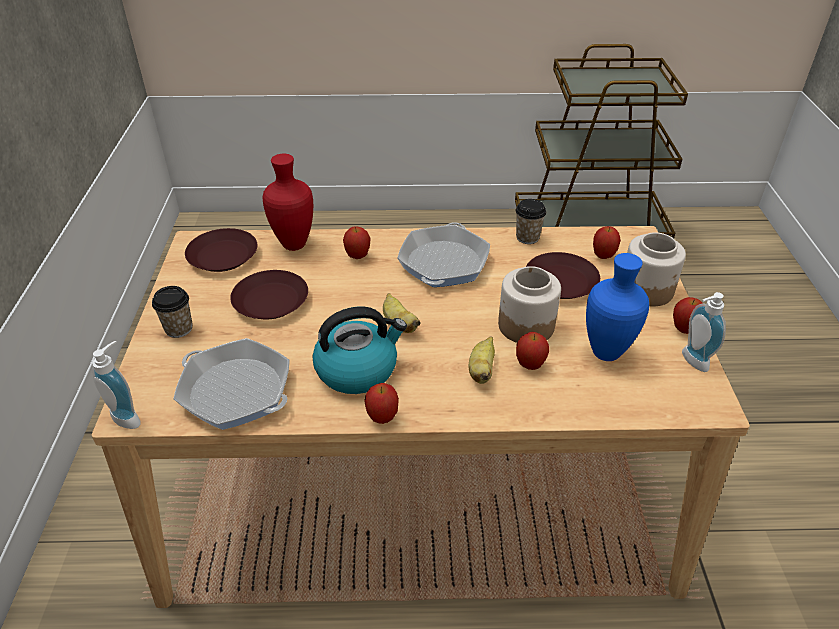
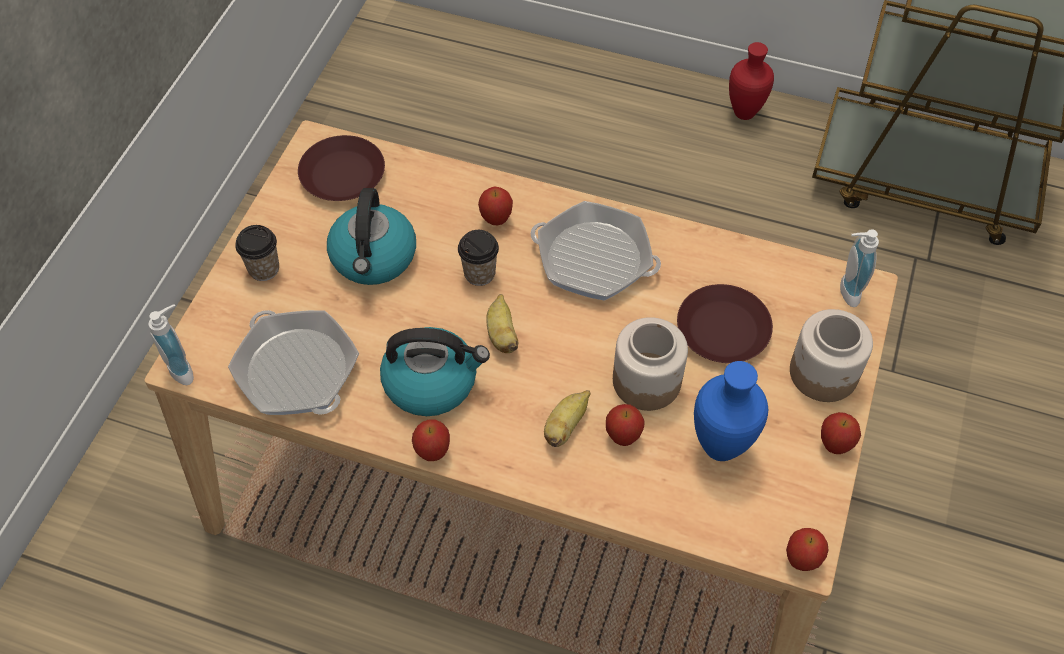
camera: 20 degrees right, 15 degrees up
brown plate [230,270,308,319] -> kettle [327,188,416,285]
red vase [262,154,313,251] -> red vase moved to [729,42,774,120]
frying pan [397,222,490,287] -> frying pan turned 105 degrees counterclockwise [530,201,661,301]
cup [516,199,546,244] -> cup moved to [458,230,499,286]
apple [593,226,621,259] -> apple moved to [786,528,828,571]
soap dispenser [682,292,726,372] -> soap dispenser moved to [840,229,879,307]

